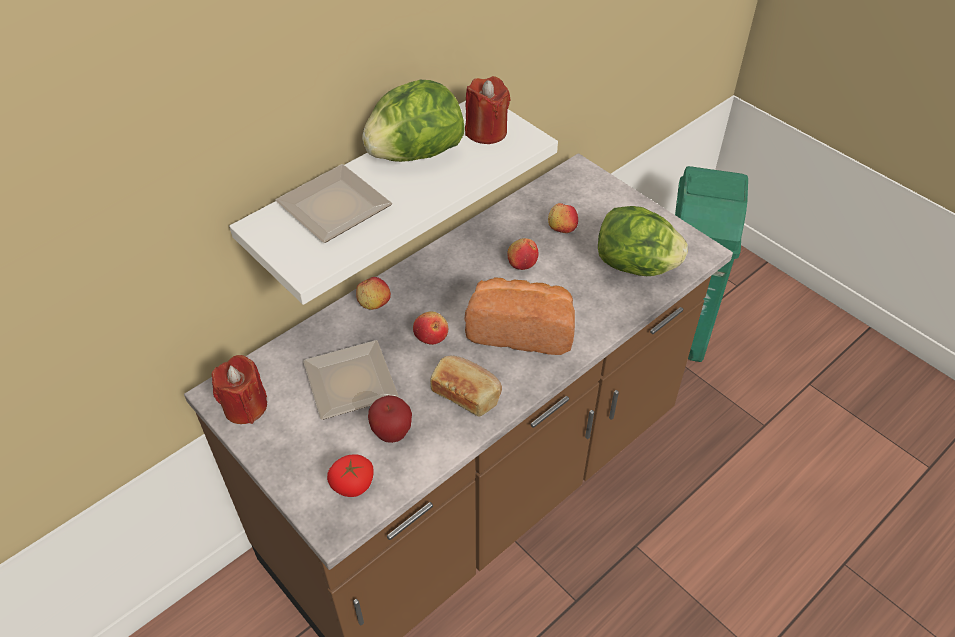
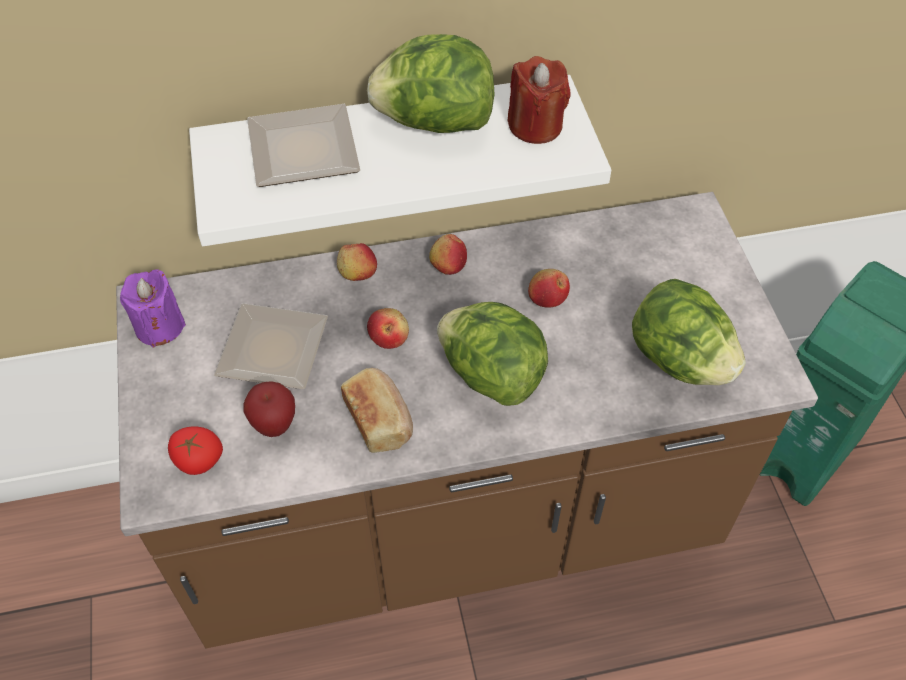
camera: 30 degrees right, 5 degrees up
red candle [212,355,267,424] -> purple candle [120,269,186,348]
bread [464,277,575,355] -> lettuce [437,302,548,406]
apple [548,203,578,233] -> apple moved to [429,234,467,275]

